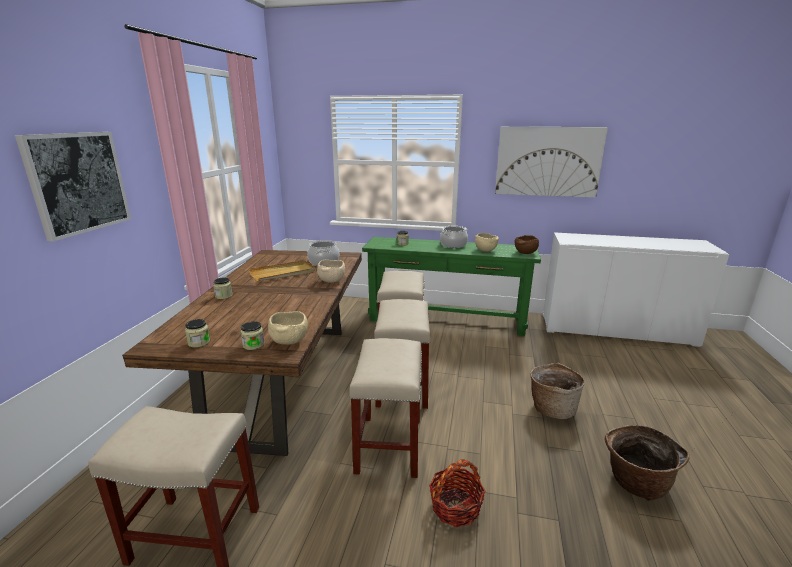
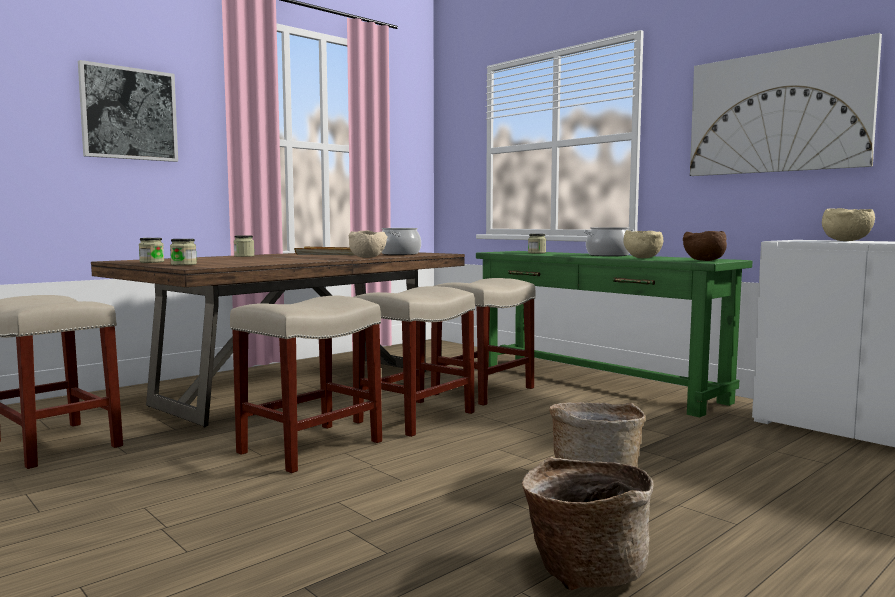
camera: 35 degrees right, 15 degrees down
beige bowl [268,311,308,345] -> beige bowl moved to [822,208,875,241]
basket [429,459,486,527] -> none

